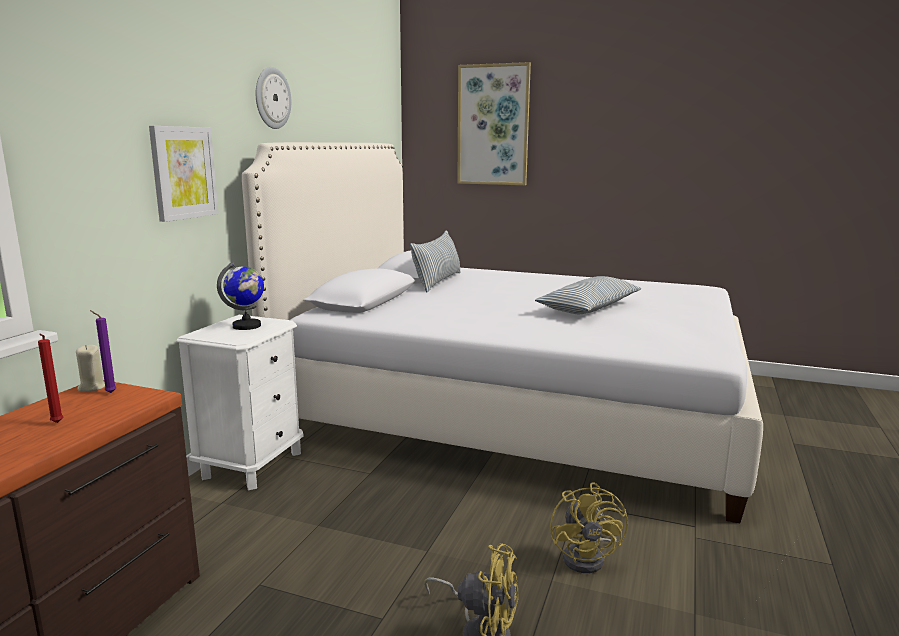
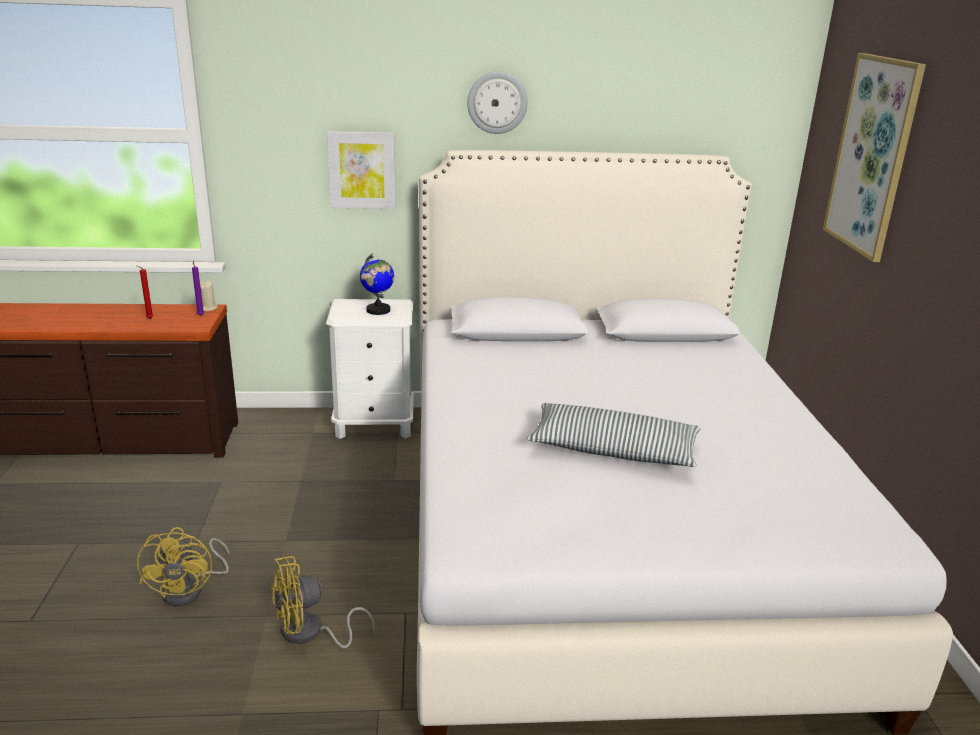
camera: 65 degrees right, 10 degrees up
pillow [410,230,461,292] -> none

